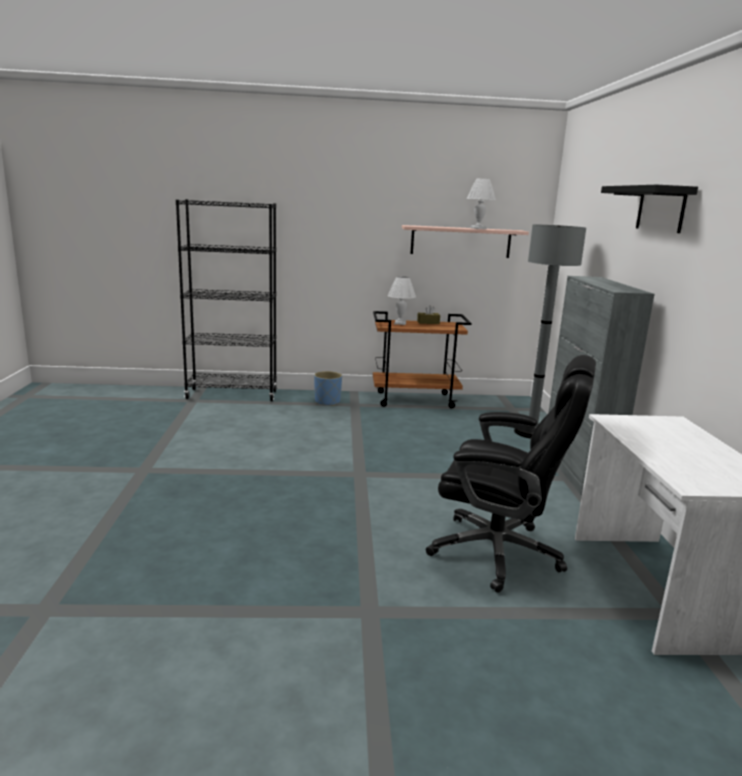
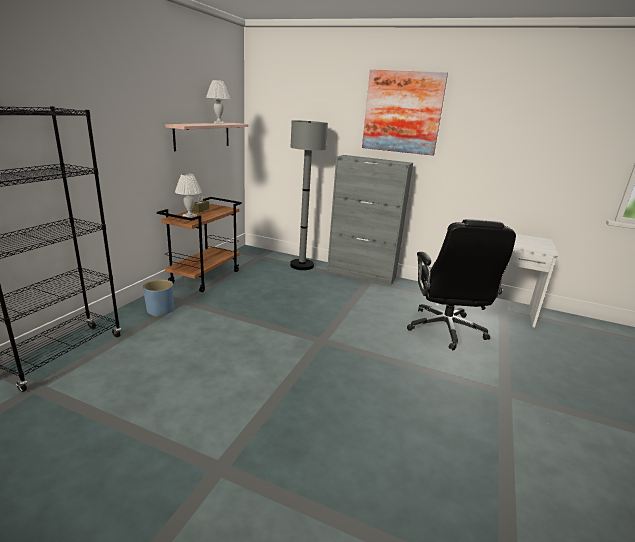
camera: 65 degrees left, 5 degrees up
black office chair [426,355,596,593] -> black office chair turned 135 degrees clockwise [407,219,516,350]
black shelf [601,185,698,233] -> picture [362,69,448,156]

